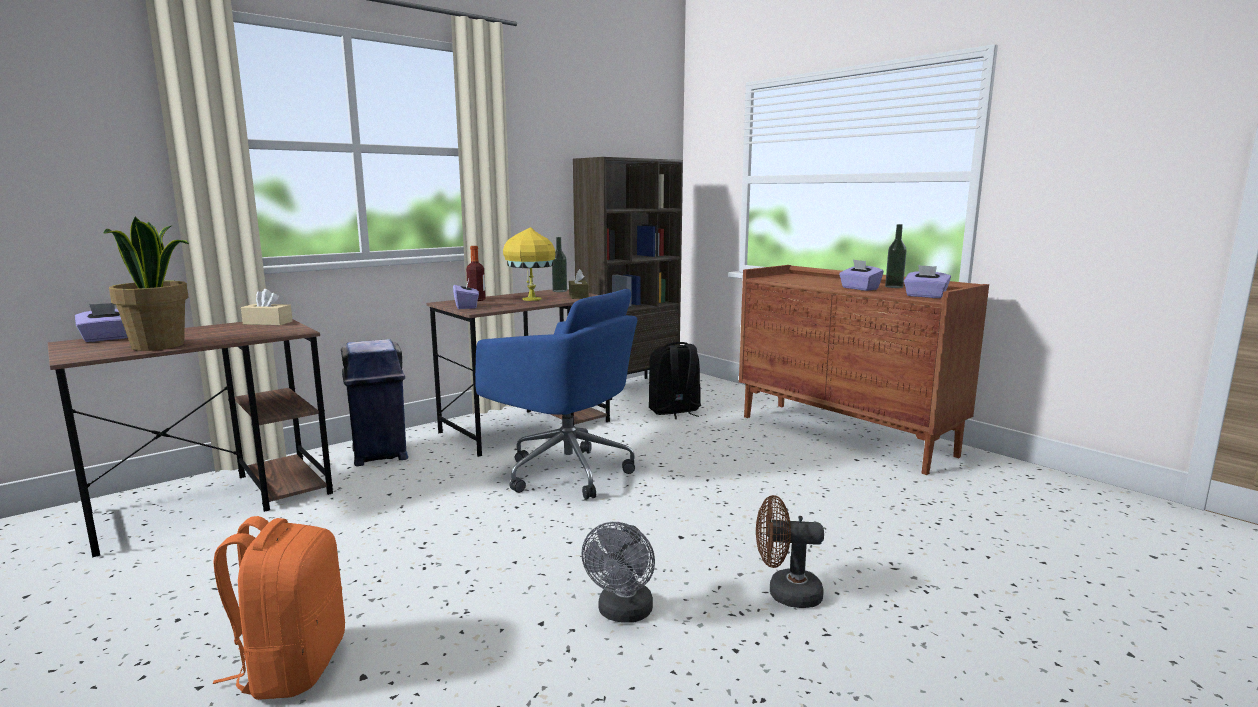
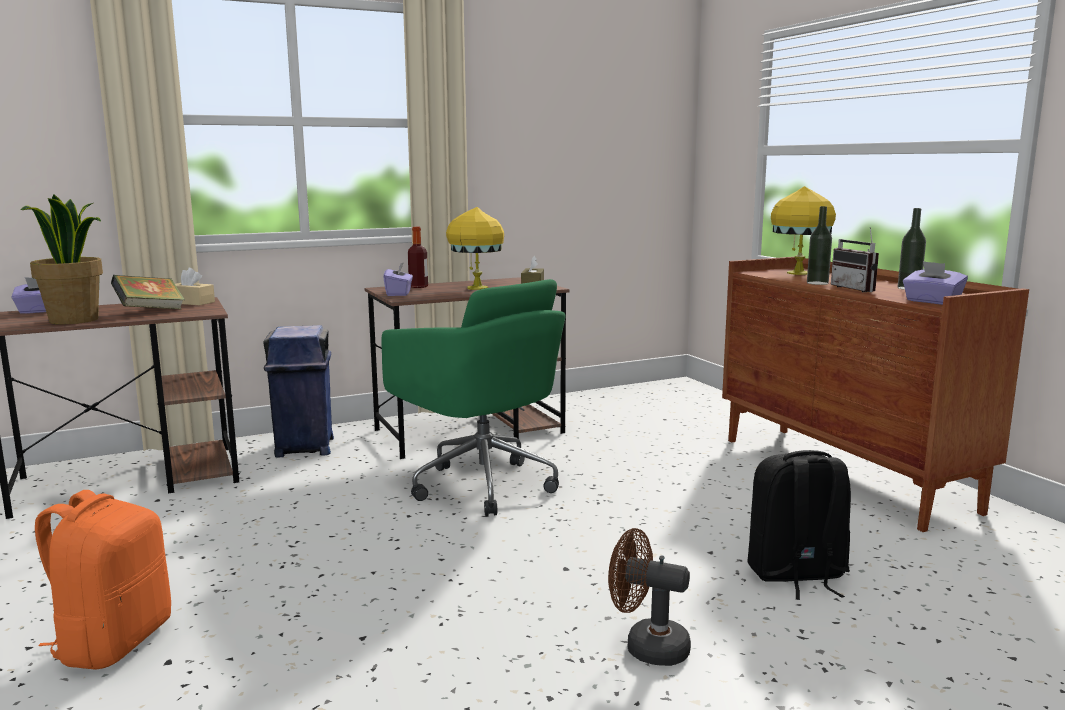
camera: 15 degrees right, 0 degrees up
blue office chair [475,289,637,499] -> green office chair [382,279,566,516]
bottle [552,237,567,292] -> bottle moved to [807,206,832,285]
brown bookcase [573,157,683,400] -> none
grey fan [581,522,655,623] -> none
black backpack [649,342,701,419] -> black backpack moved to [747,450,851,600]
purple tissue box [839,259,884,291] -> radio [831,227,879,292]
none -> book [111,275,185,310]
none -> yellow table lamp [771,186,836,275]

